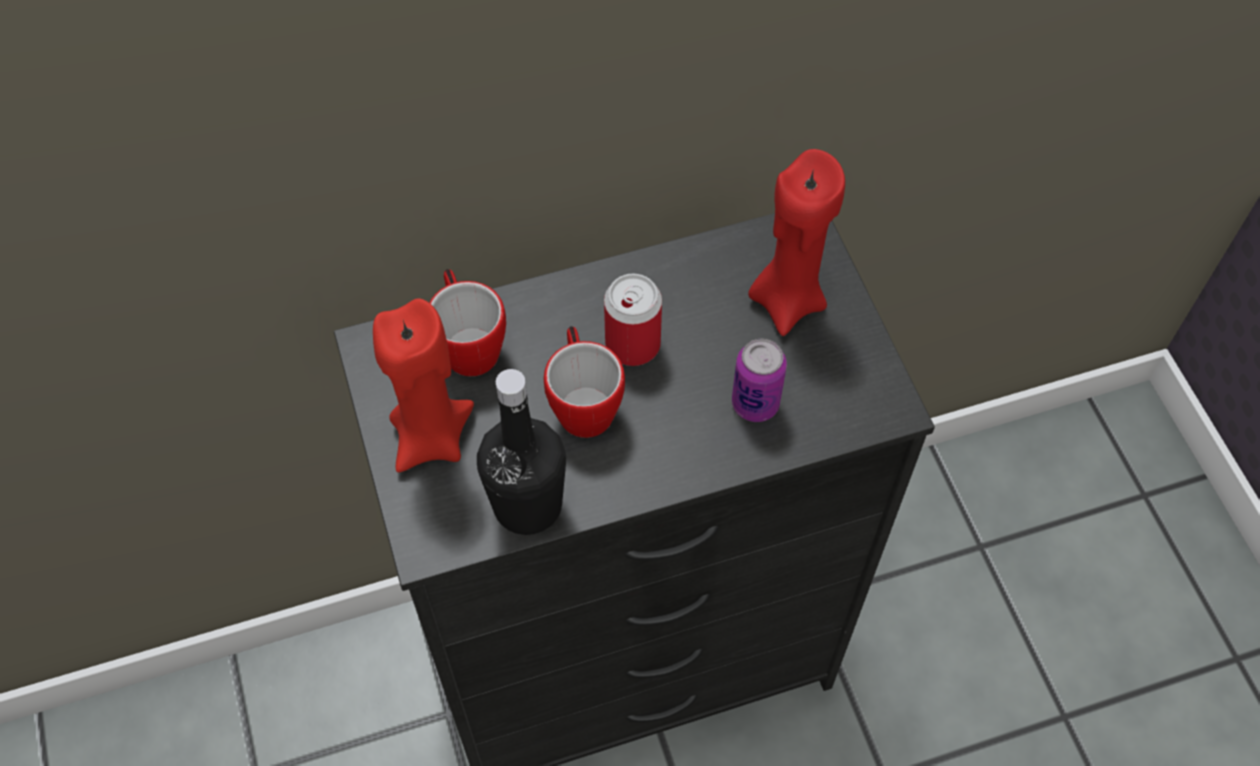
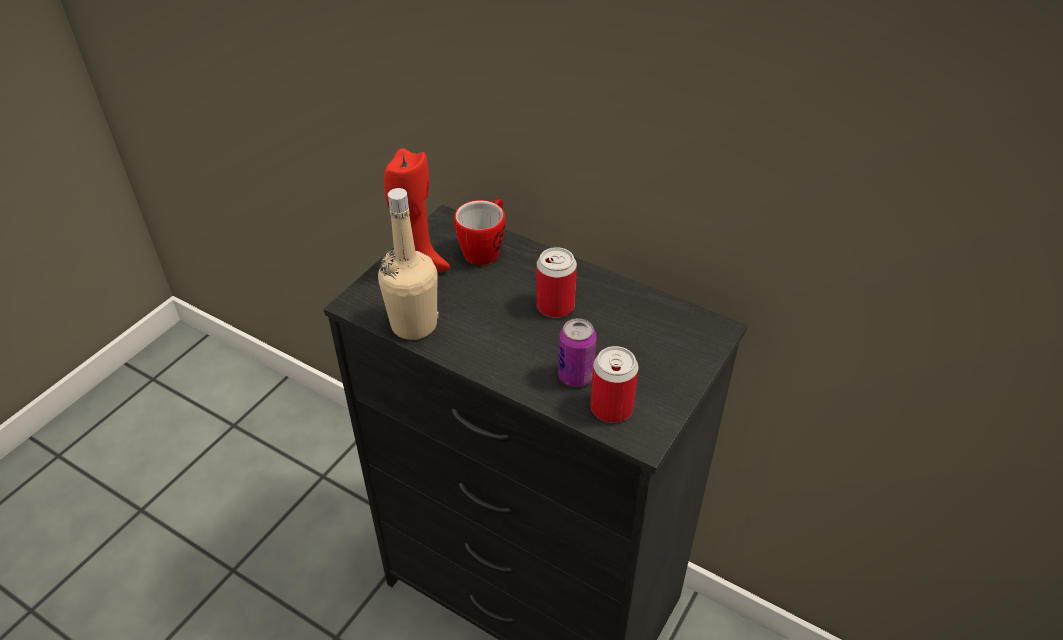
camera: 50 degrees right, 15 degrees down
black bottle [477,369,566,535] -> beige bottle [378,188,439,340]
mug [544,326,625,438] -> none
red candle [748,149,845,336] -> none
none -> can [590,346,639,423]

